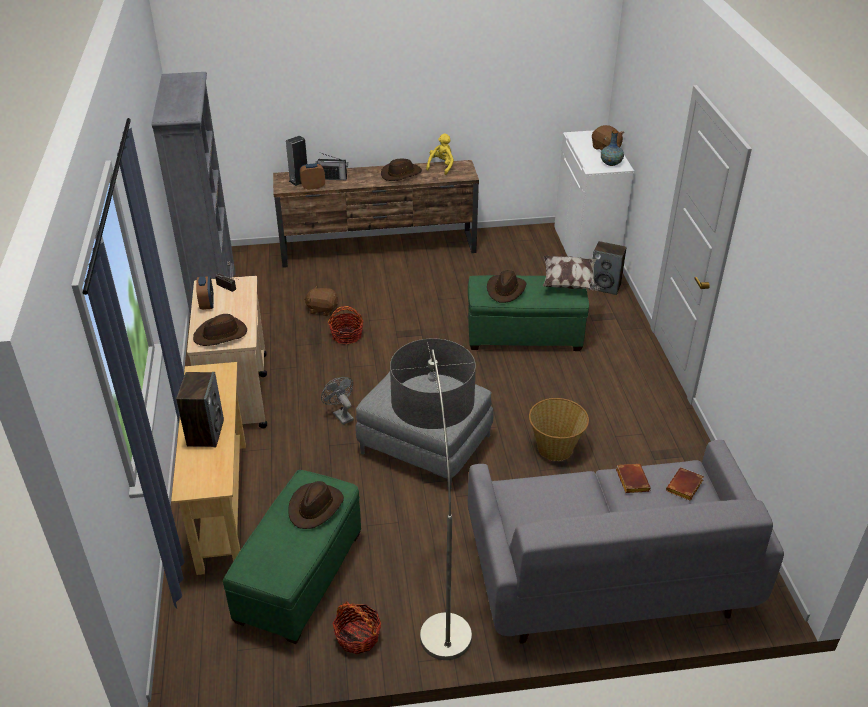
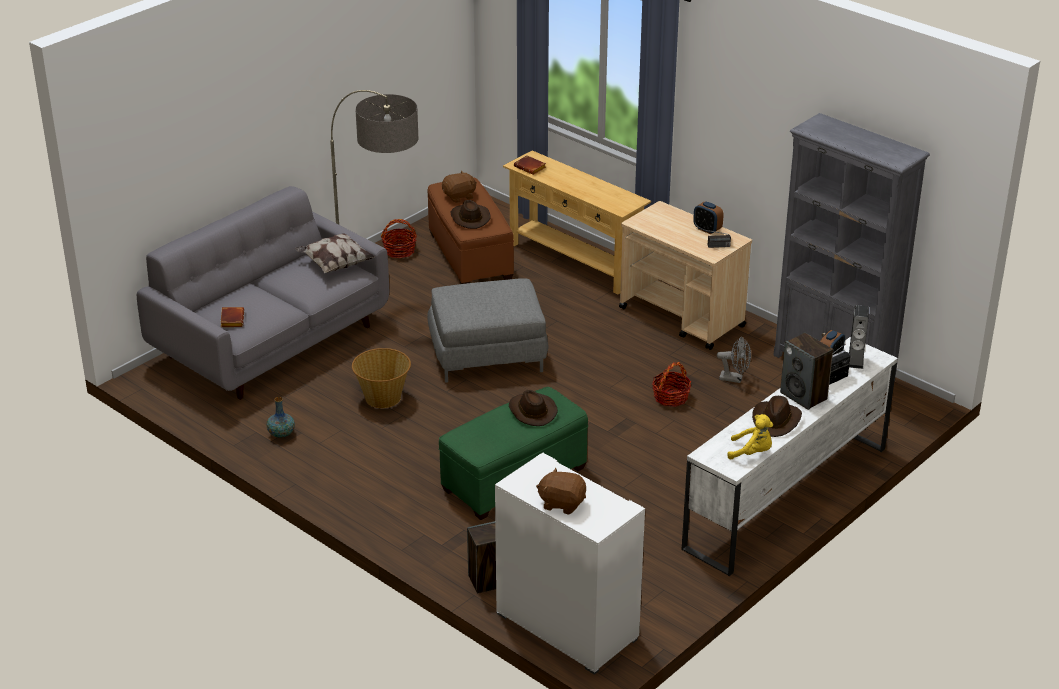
camera: 140 degrees right, 5 degrees down
speaker [176,372,224,448] -> speaker moved to [780,333,833,410]
brown hat [193,314,247,346] -> none
green ottoman [223,470,361,644] -> brown ottoman [427,178,514,284]
brown tv stand [273,160,479,268] -> white tv stand [681,337,898,576]
brown plush toy [304,285,338,316] -> brown plush toy moved to [442,171,477,203]
grey fan [321,377,354,425] -> grey fan moved to [717,337,751,383]
yellow plush toy [426,133,454,175] -> yellow plush toy turned 60 degrees counterclockwise [728,414,773,460]
pillow [543,256,600,291] -> pillow moved to [295,233,375,274]
vase [601,130,624,166] -> vase moved to [266,397,295,438]
brown book [616,464,651,493] -> brown book moved to [514,155,546,175]

